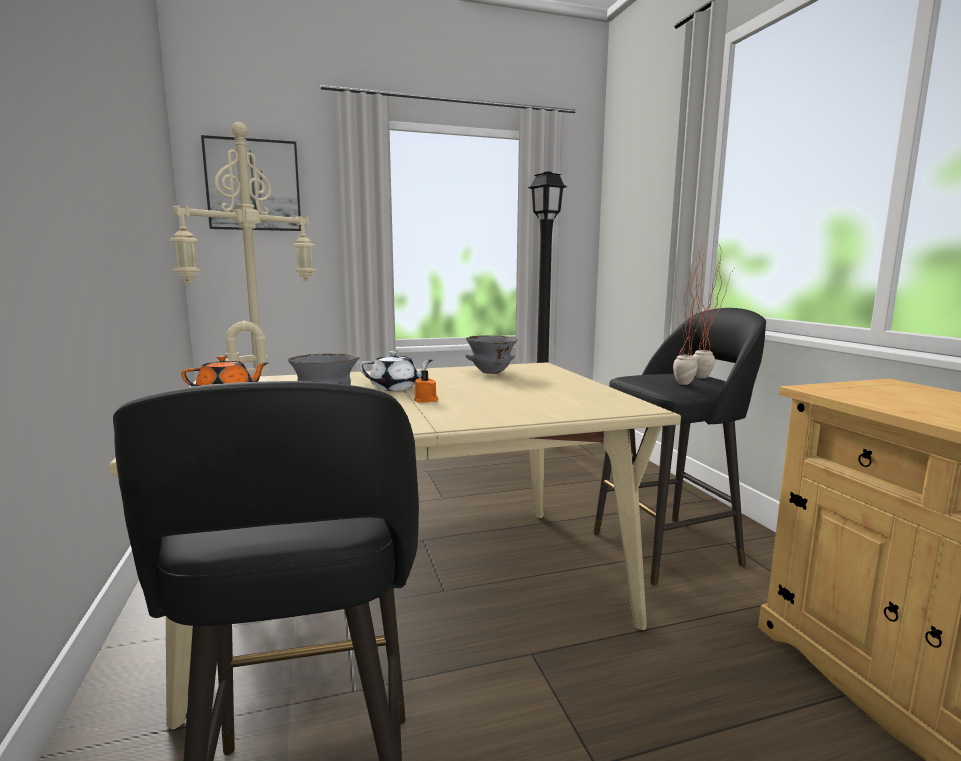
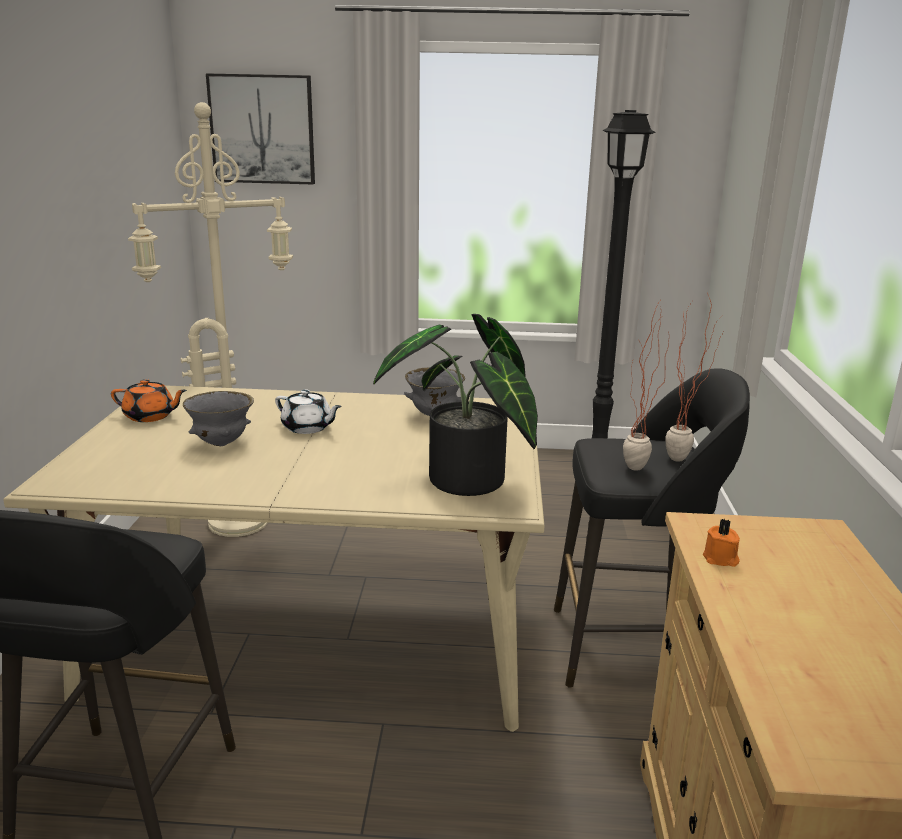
camera: 20 degrees right, 10 degrees up
orange candle [414,370,438,403] -> orange candle moved to [703,519,740,567]
none -> potted plant [373,314,538,496]

